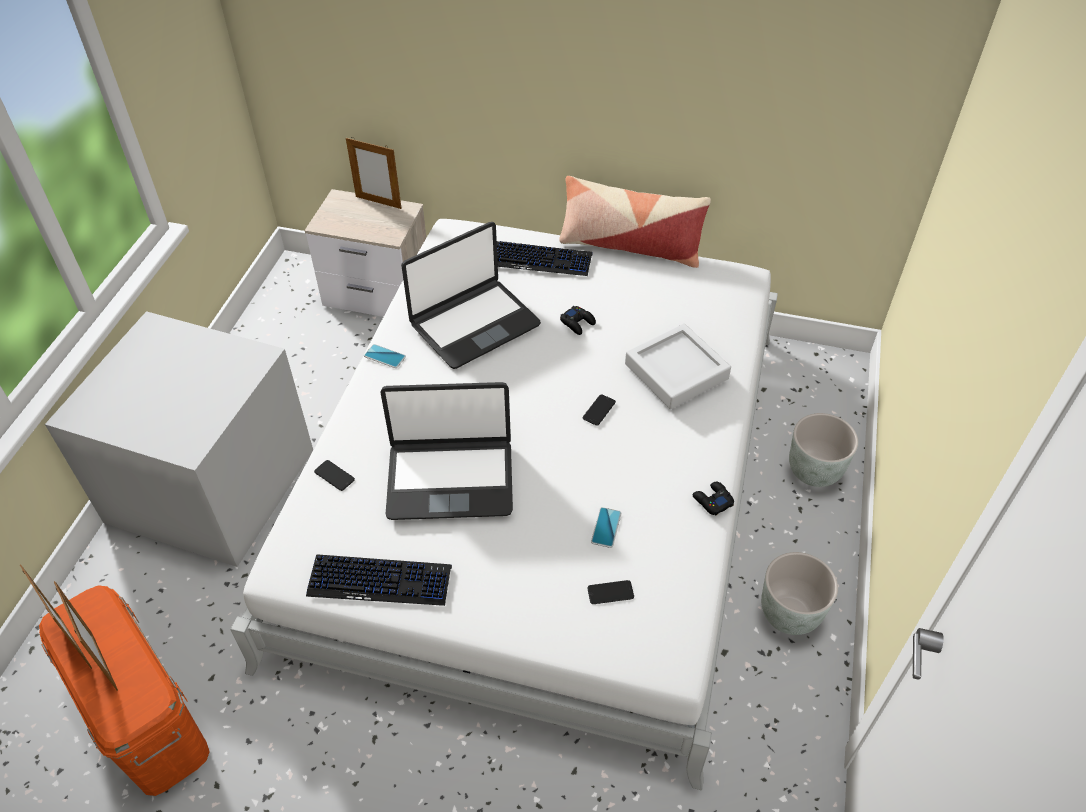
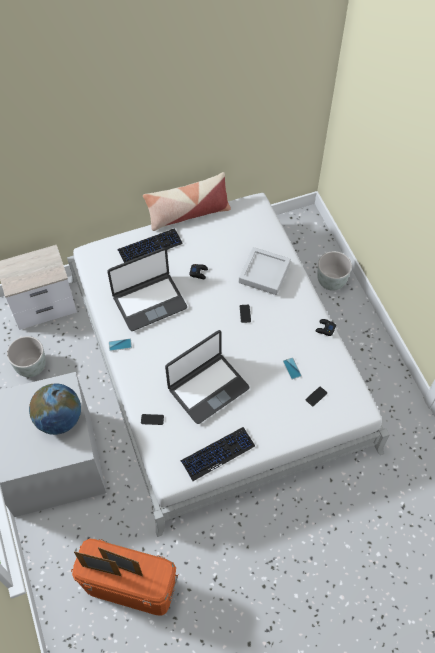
camera: 35 degrees left, 10 degrees up
picture frame [346,138,402,209] -> none
laptop [401,222,541,369] -> laptop turned 45 degrees clockwise [108,247,187,331]
grey planter [761,552,838,635] -> grey planter moved to [7,336,46,377]
none -> globe [29,383,81,435]

